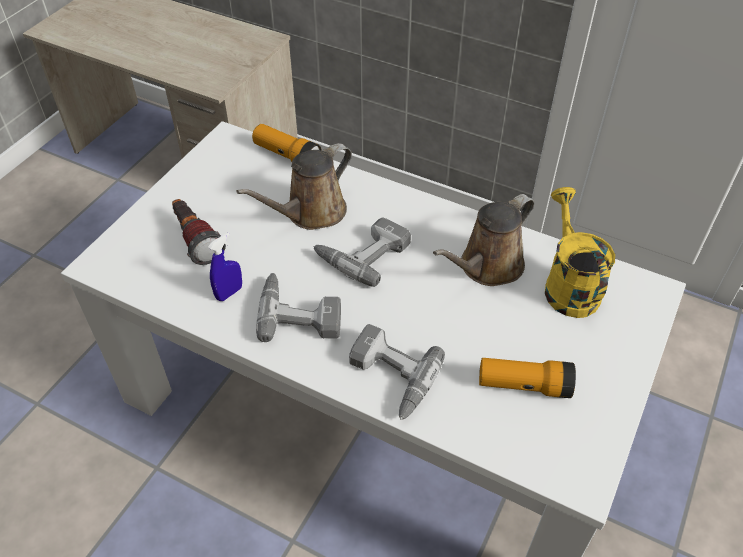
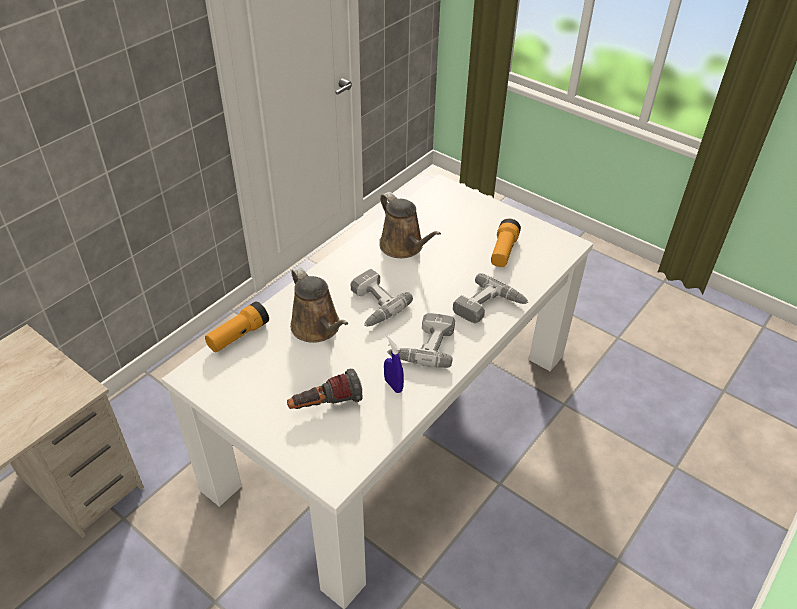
camera: 80 degrees left, 5 degrees down
yellow watering can [545,187,615,318] -> none

